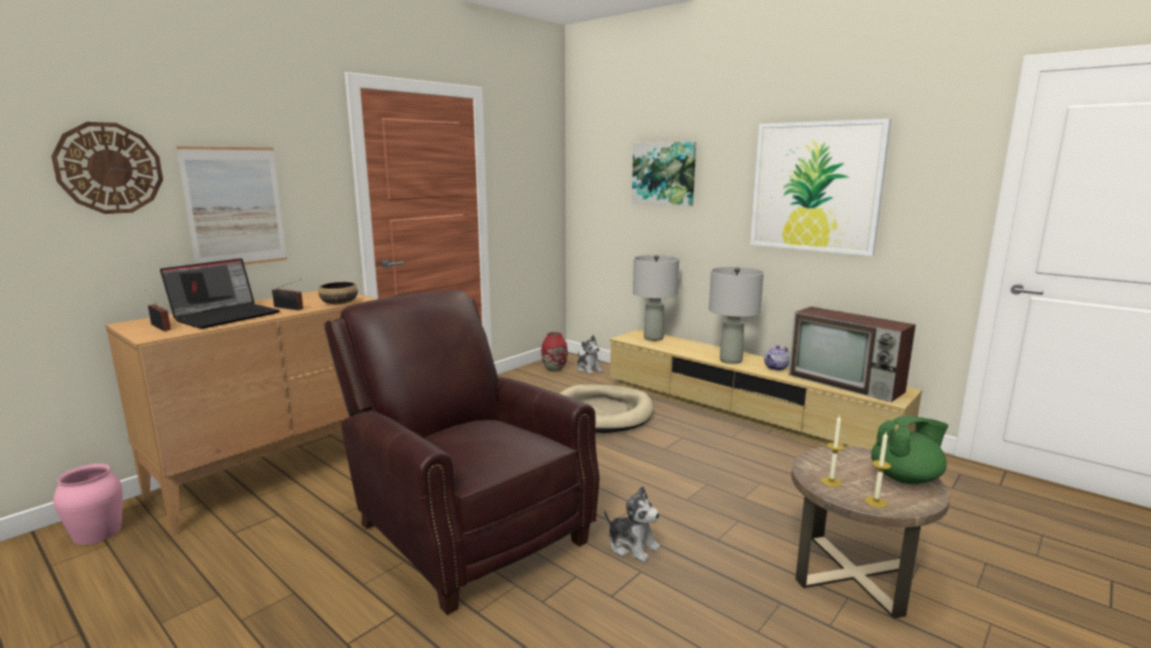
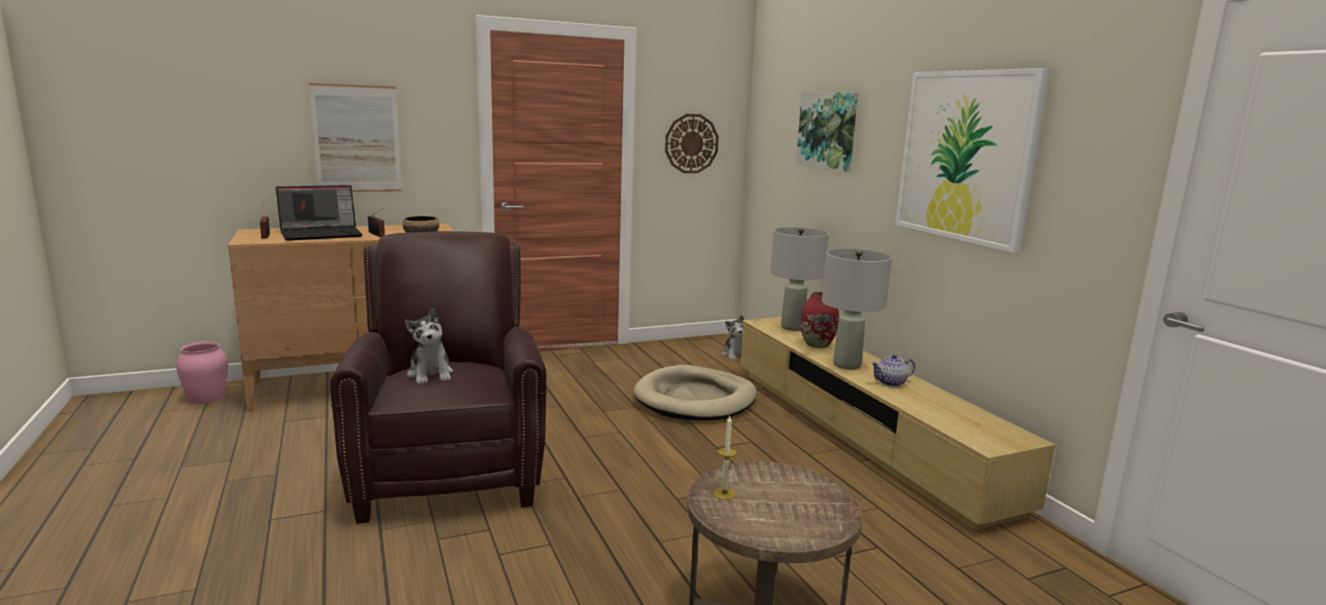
camera: 25 degrees right, 0 degrees up
wall clock [51,122,163,214] -> wall clock moved to [665,114,719,173]
red vase [541,332,568,372] -> red vase moved to [800,292,839,348]
plush toy [604,486,661,562] -> plush toy moved to [405,309,453,384]
television [789,306,916,402] -> none
candle [865,432,891,508] -> none
green teapot [871,416,948,484] -> none

